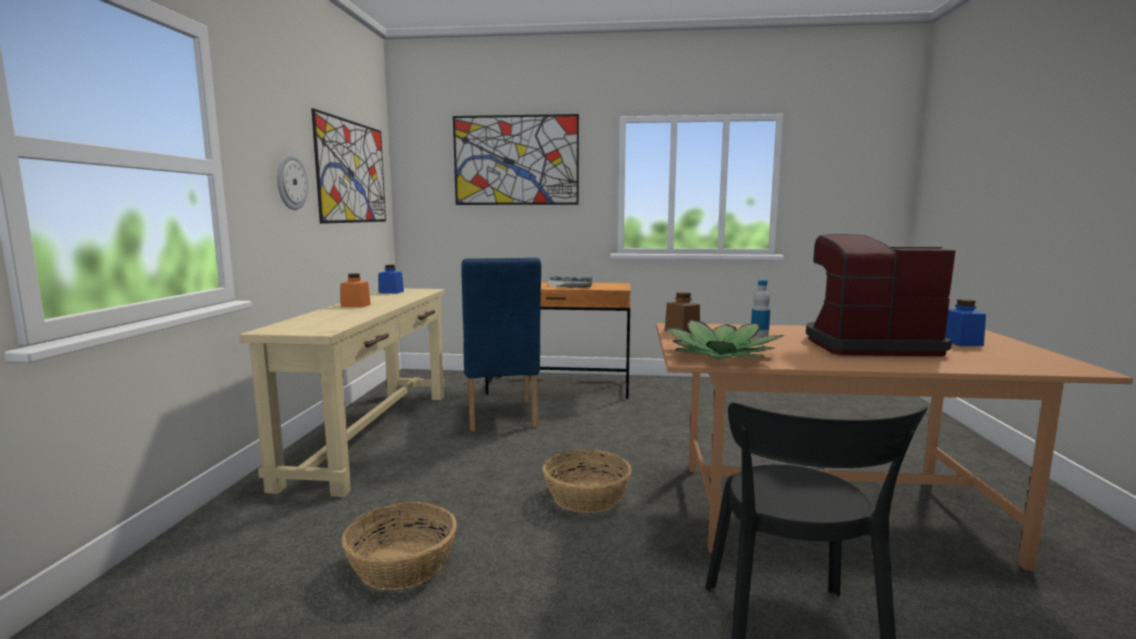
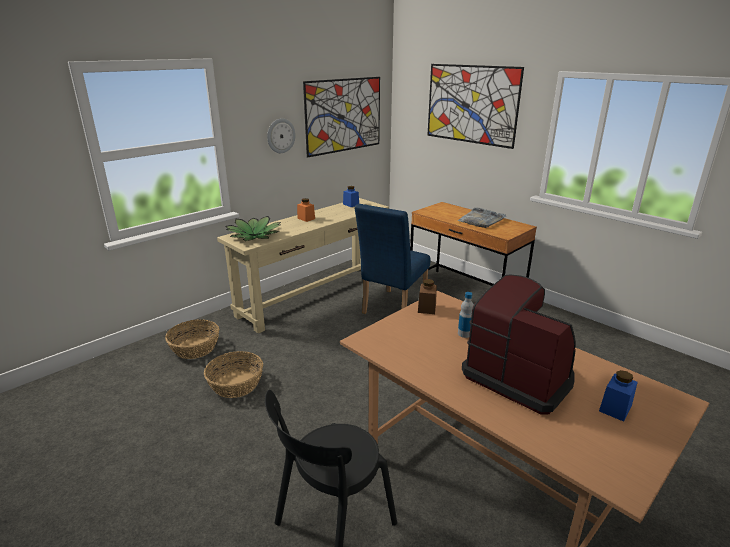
camera: 40 degrees right, 15 degrees up
basket [542,450,632,513] -> basket moved to [165,319,219,359]
potted plant [662,319,784,359] -> potted plant moved to [226,216,281,241]

